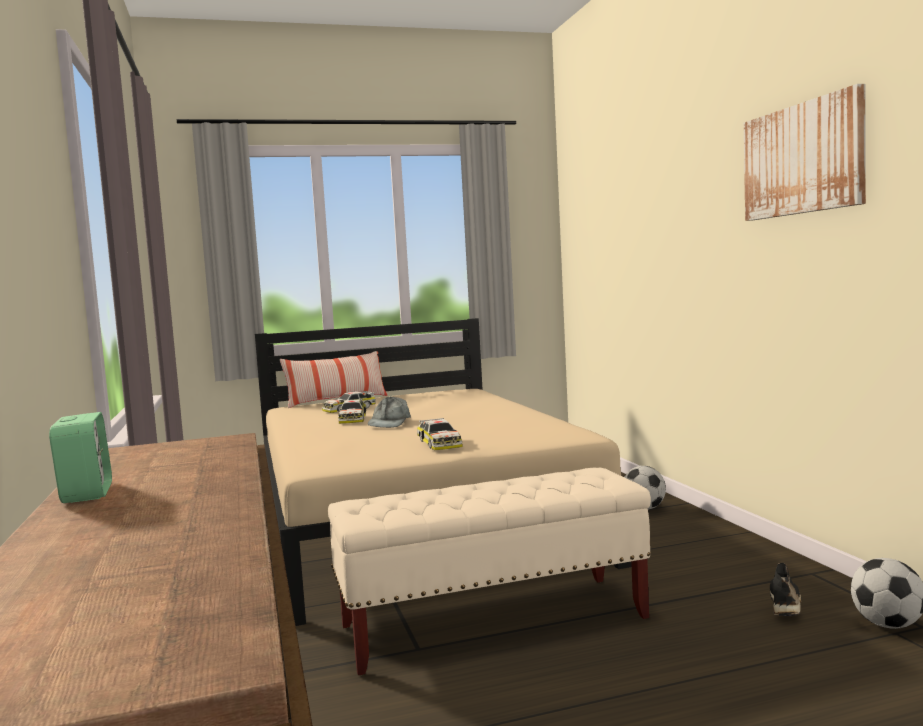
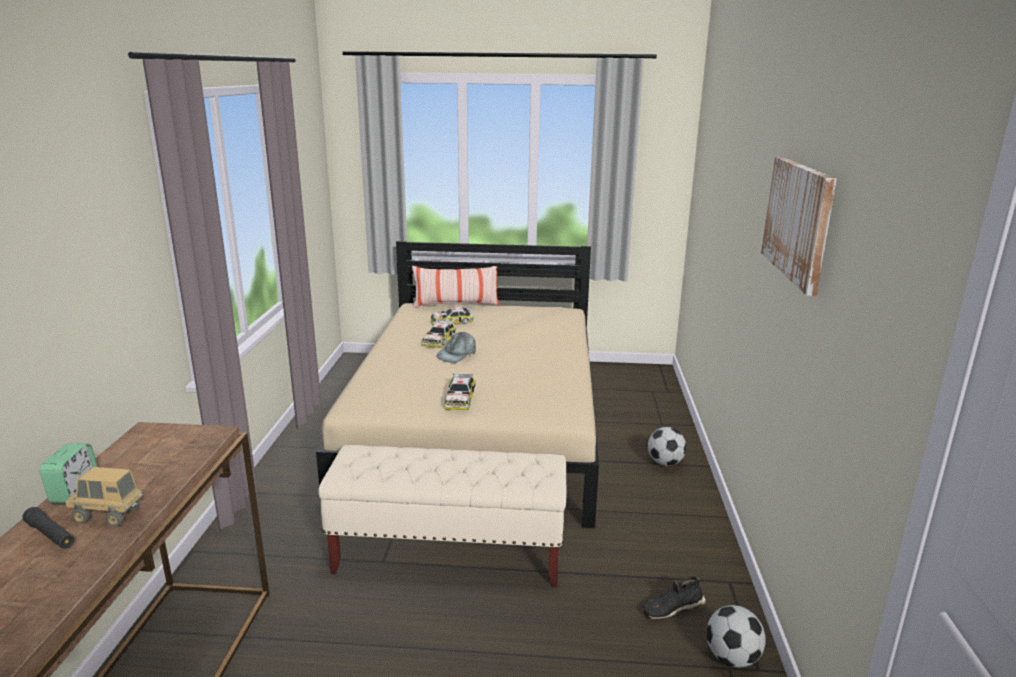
camera: 20 degrees right, 15 degrees up
black shoe [770,563,802,616] -> black shoe turned 150 degrees counterclockwise [643,576,706,620]
none -> black flashlight [22,507,75,549]
none -> toy truck [65,467,143,527]

